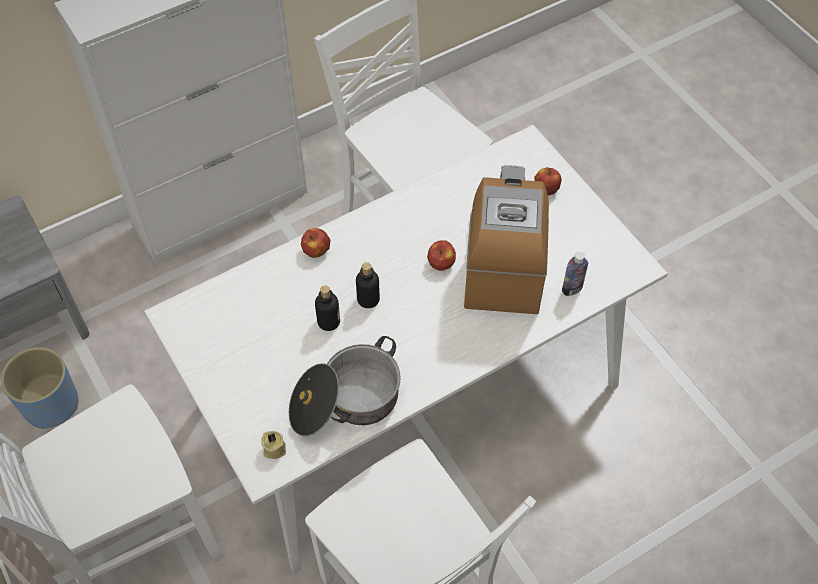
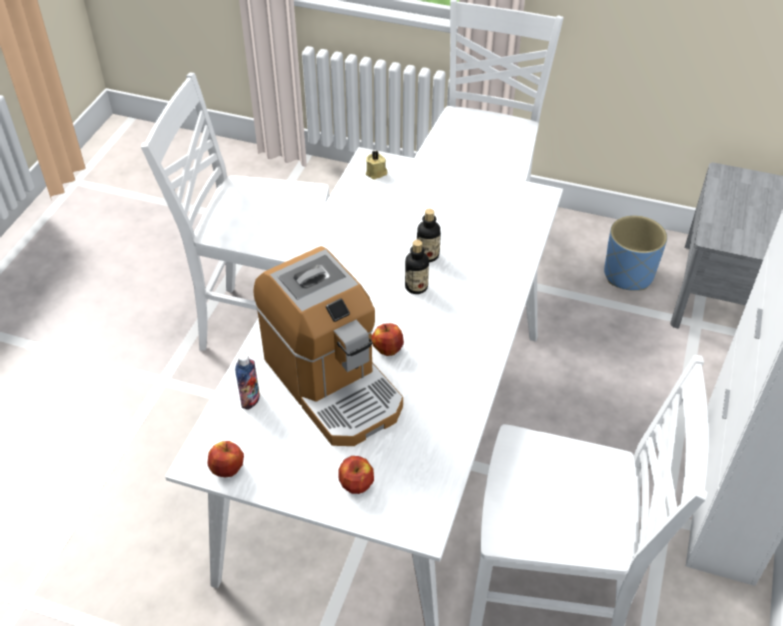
camera: 140 degrees right, 10 degrees down
cooking pot [289,336,401,437] -> none
apple [301,228,331,258] -> apple moved to [207,441,244,478]

